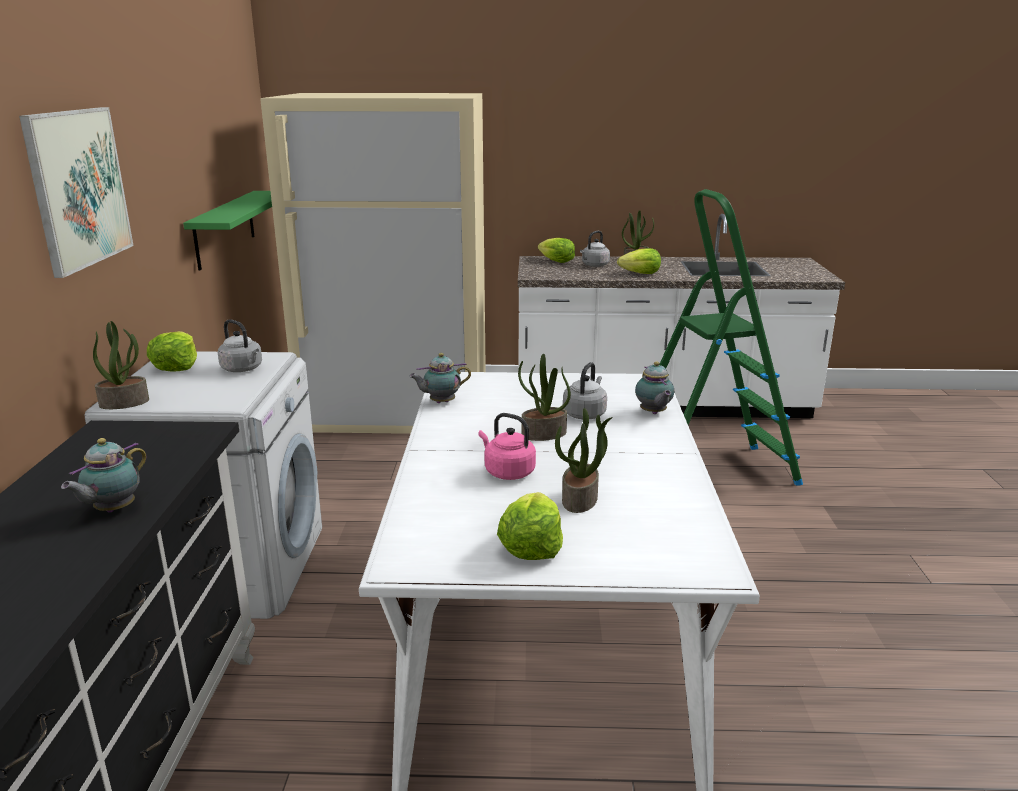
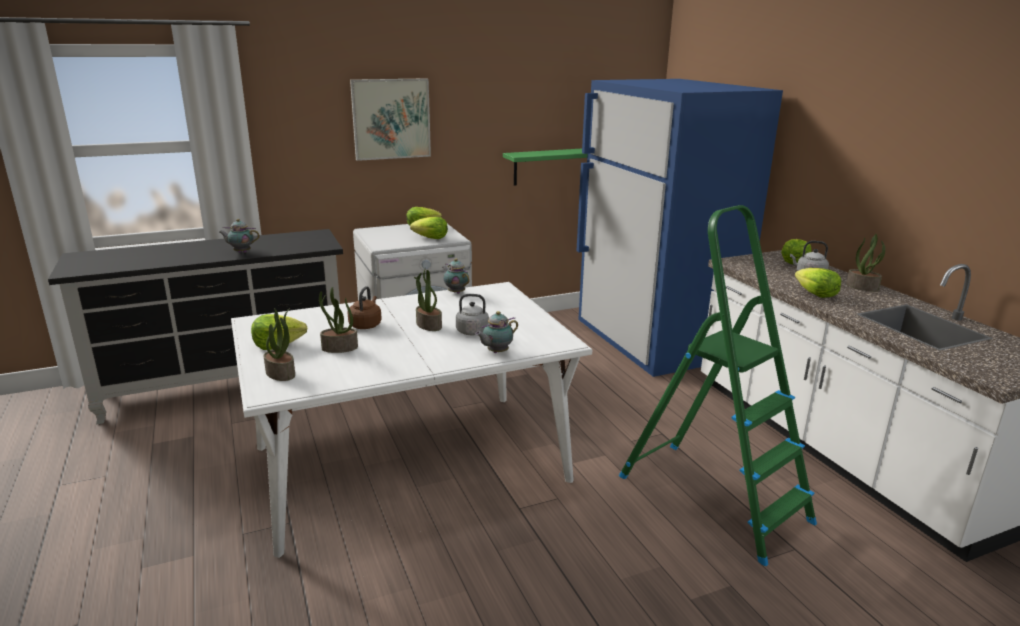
camera: 65 degrees right, 0 degrees up
potted plant [93,321,149,409] -> potted plant moved to [264,308,295,381]
grey kettle [218,319,262,372] -> lettuce [410,217,448,239]
beige fridge [260,93,486,434] -> blue fridge [576,79,783,377]
pink kettle [479,413,536,480] -> brown kettle [347,286,382,329]

